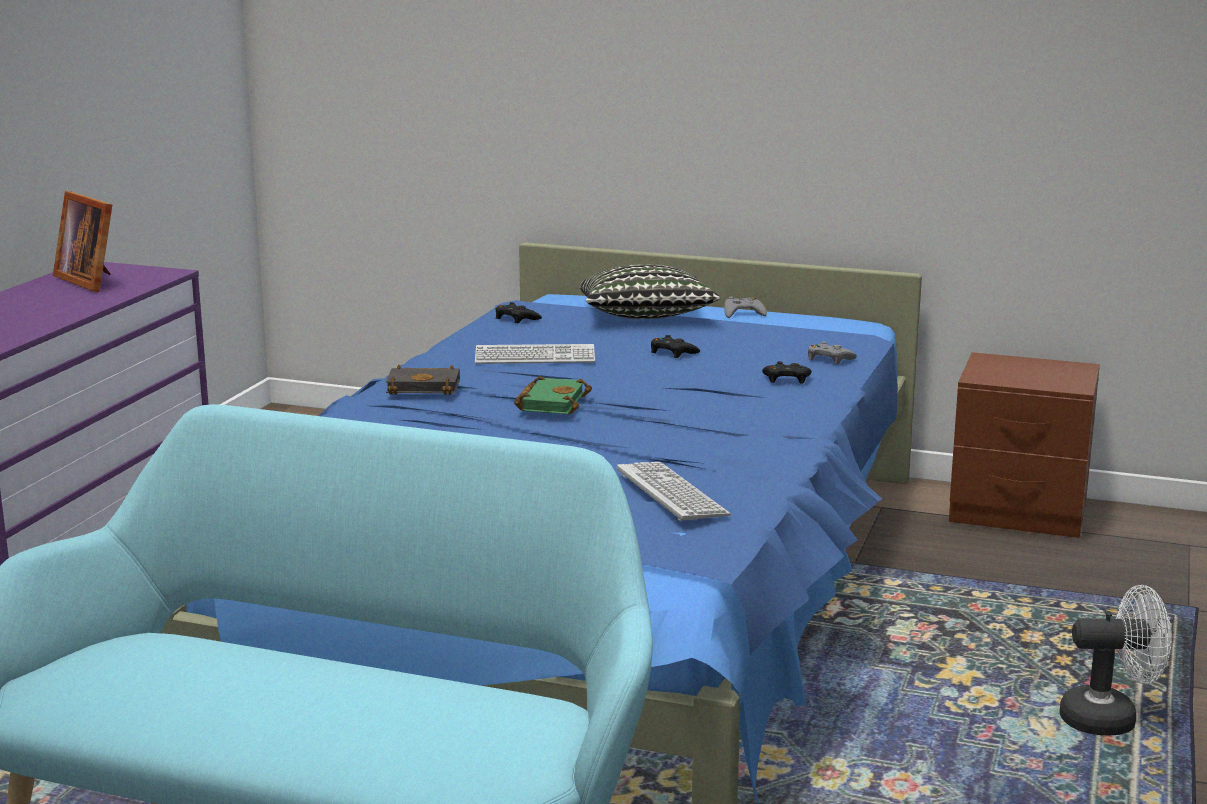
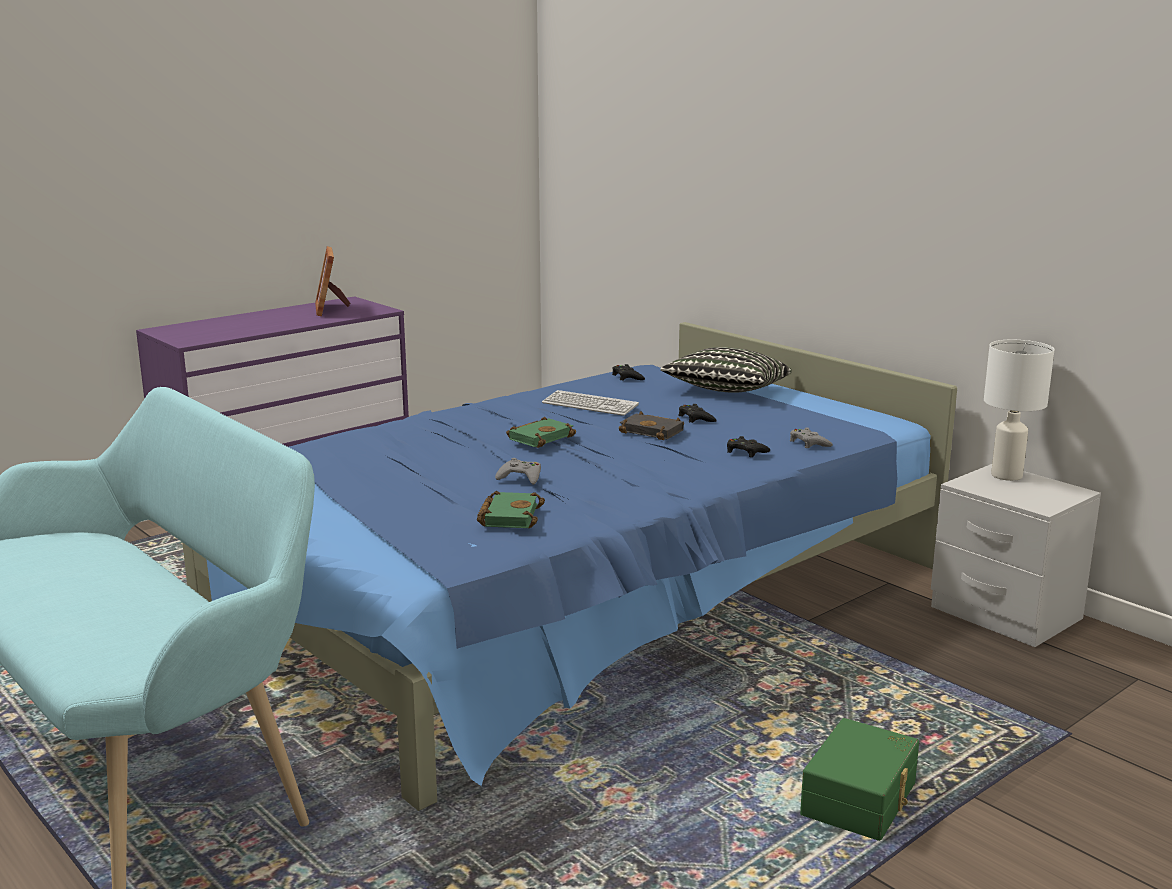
camera: 30 degrees right, 0 degrees up
black book [386,365,460,395] -> black book moved to [619,411,684,440]
keyboard [617,462,731,521] -> green book [477,491,545,528]
grey game controller [724,297,767,318] -> grey game controller moved to [495,458,541,485]
brown nightstand [949,352,1100,538] -> grey nightstand [931,464,1101,647]
white fan [1059,585,1172,736] -> green storage box [800,718,919,841]
none -> white table lamp [984,340,1055,481]

